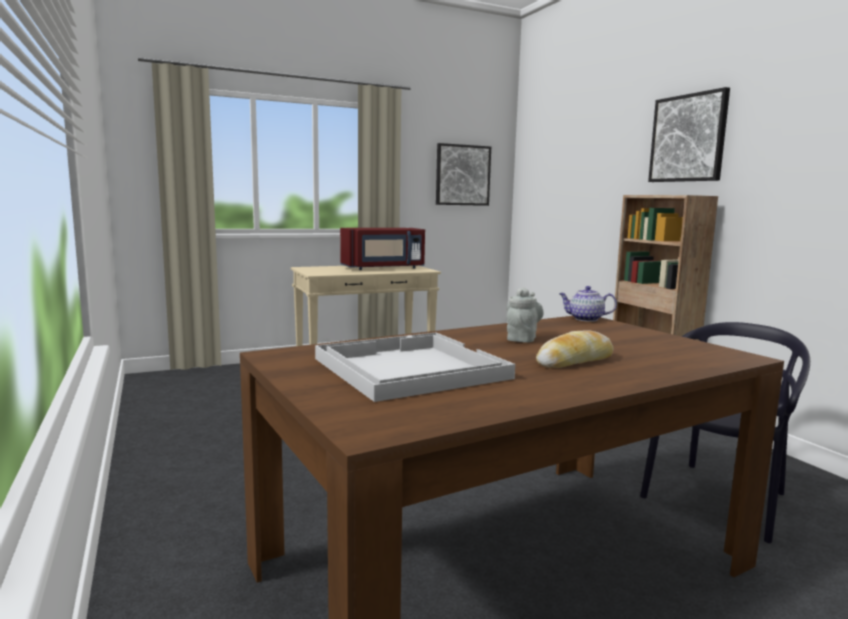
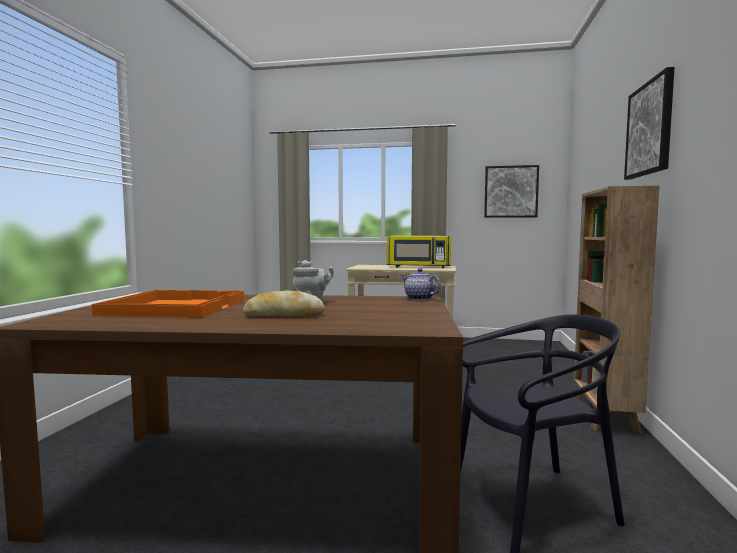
camera: 35 degrees right, 5 degrees down
white tray [315,332,515,402] -> orange tray [92,290,244,317]
red microwave [340,228,425,270] -> yellow microwave [387,236,451,268]

